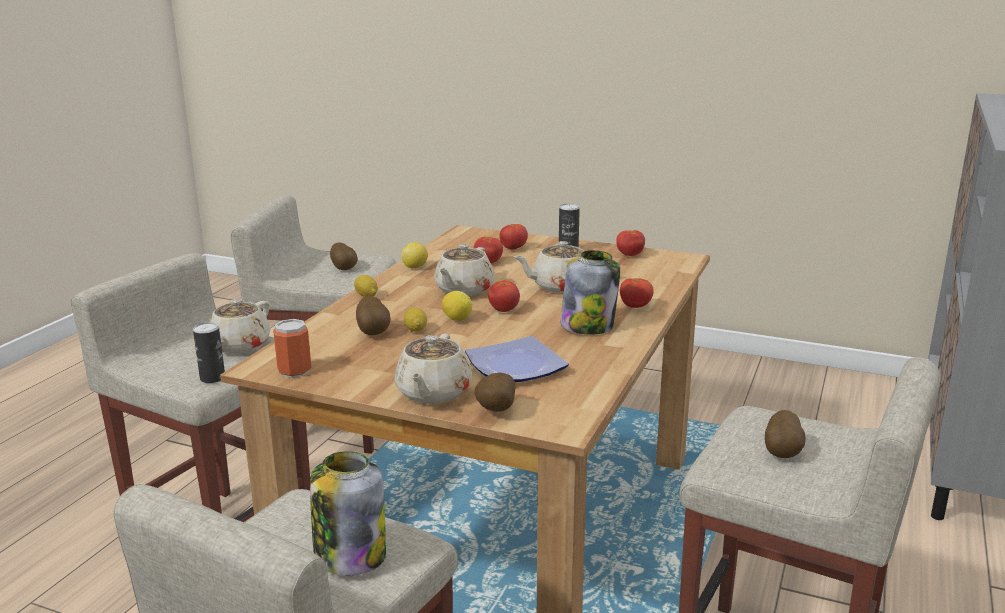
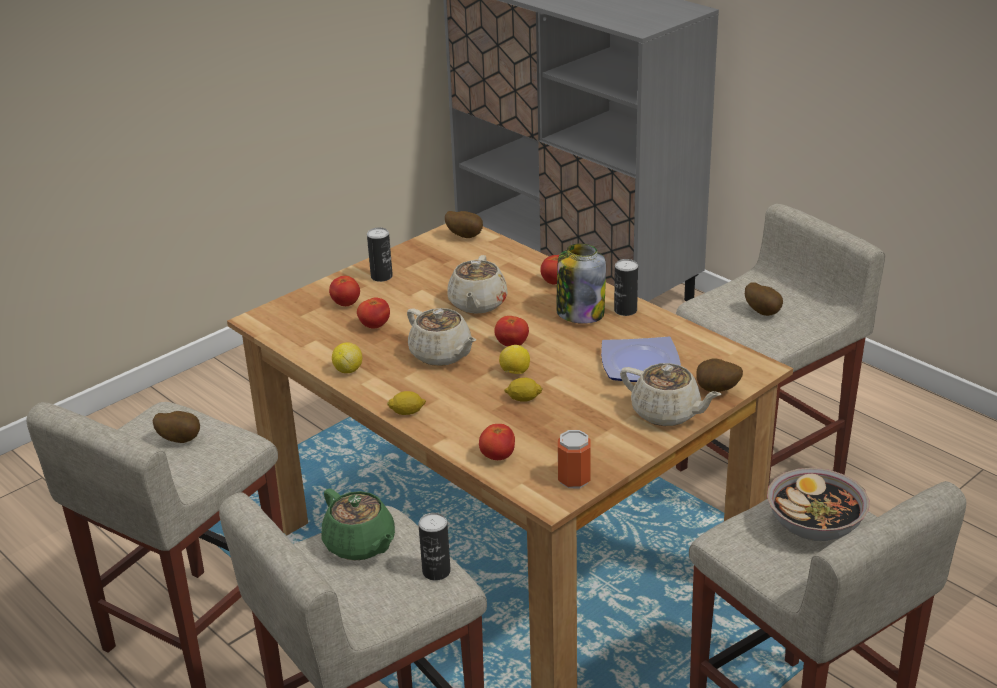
camera: 65 degrees left, 10 degrees up
beige teapot [210,299,271,353] -> green teapot [321,489,395,561]
jar [310,451,386,575] -> bowl [767,468,869,541]
potato [356,296,391,335] -> potato moved to [445,211,483,238]
tomato [616,230,645,256] -> tomato moved to [479,424,515,460]
none -> can [614,259,638,316]

